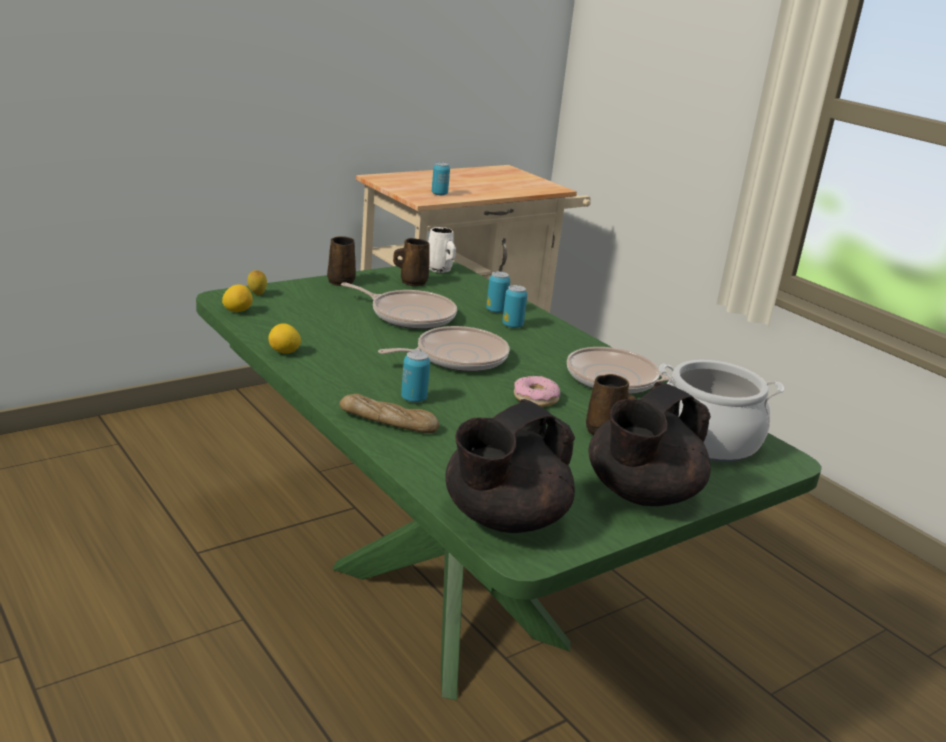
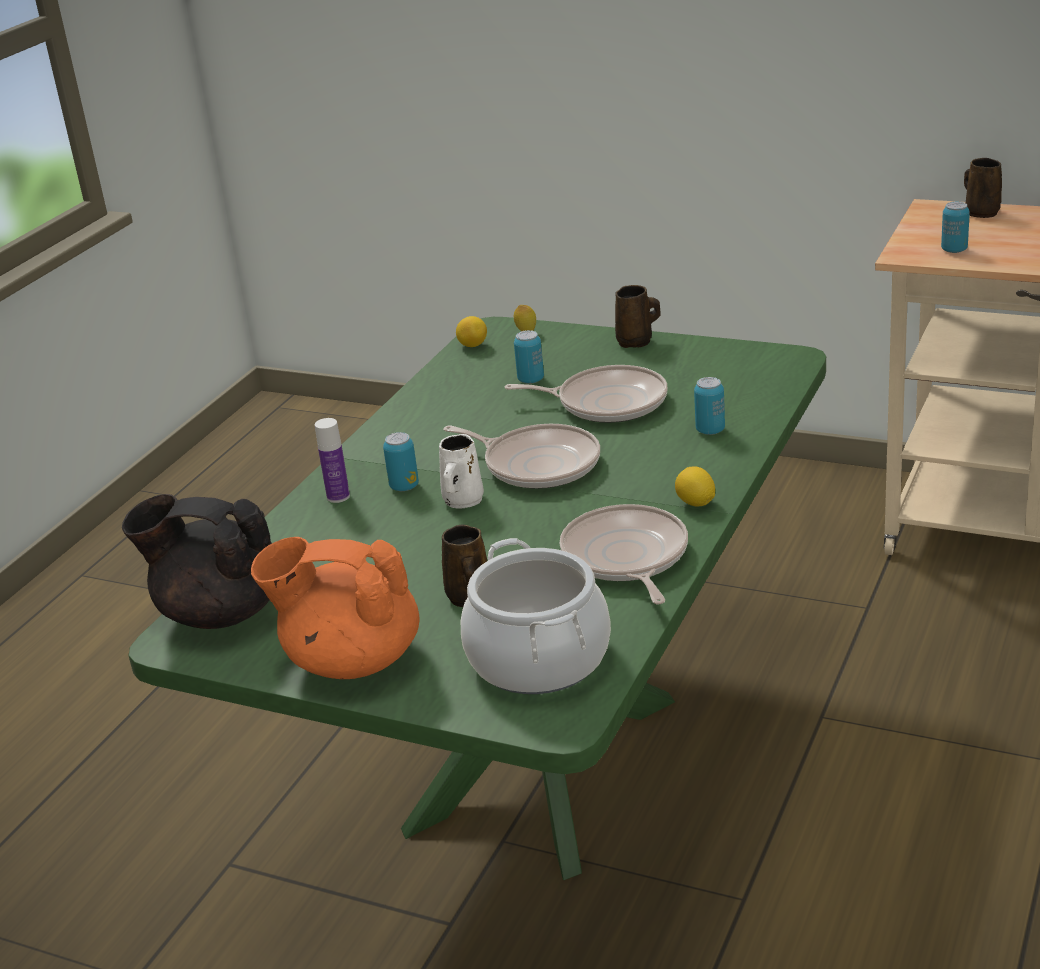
camera: 65 degrees right, 5 degrees up
lemon [268,323,301,354] -> lemon moved to [675,466,715,506]
bread [339,394,439,433] -> bottle [315,418,350,503]
frying pan [341,282,457,329] -> frying pan turned 75 degrees counterclockwise [505,365,668,423]
brown mug [393,238,430,286] -> brown mug moved to [964,158,1002,218]
white mug [428,227,456,273] -> white mug moved to [439,434,484,509]
can [502,285,527,328] -> can moved to [514,330,544,384]
donut [514,376,560,407] -> none
black teapot [589,382,711,506] -> orange teapot [251,537,420,679]

